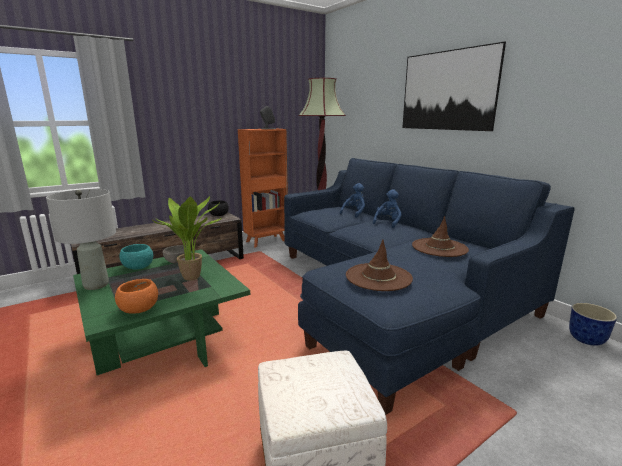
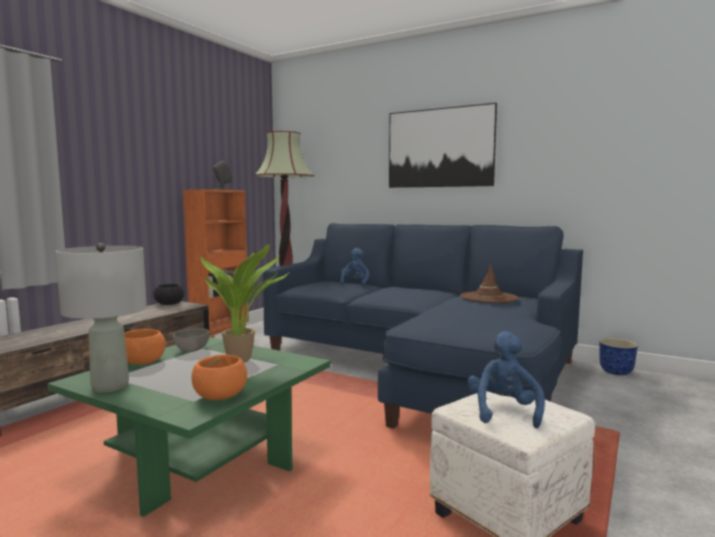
camera: 25 degrees left, 10 degrees down
turquoise bowl [119,244,153,270] -> orange bowl [124,329,166,365]
brown hat [346,239,413,291] -> none
blue plush toy [373,189,402,228] -> blue plush toy moved to [467,331,545,428]

